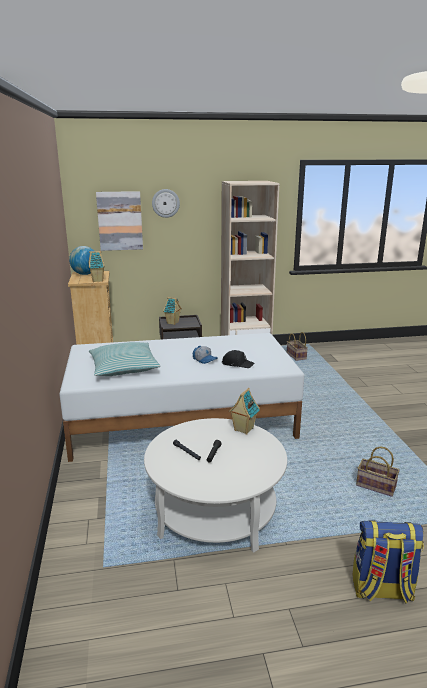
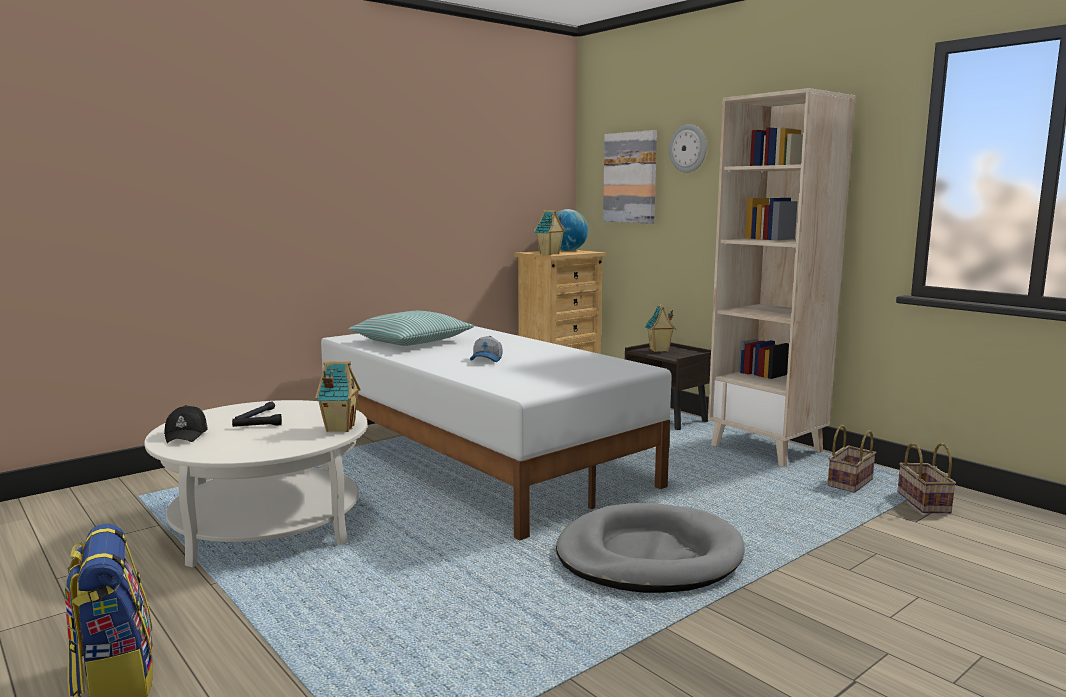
camera: 60 degrees right, 10 degrees down
black cap [222,350,254,368] -> black cap moved to [164,405,208,443]
basket [356,446,400,497] -> basket moved to [897,443,956,513]
none -> grey dog bed [556,503,745,593]

